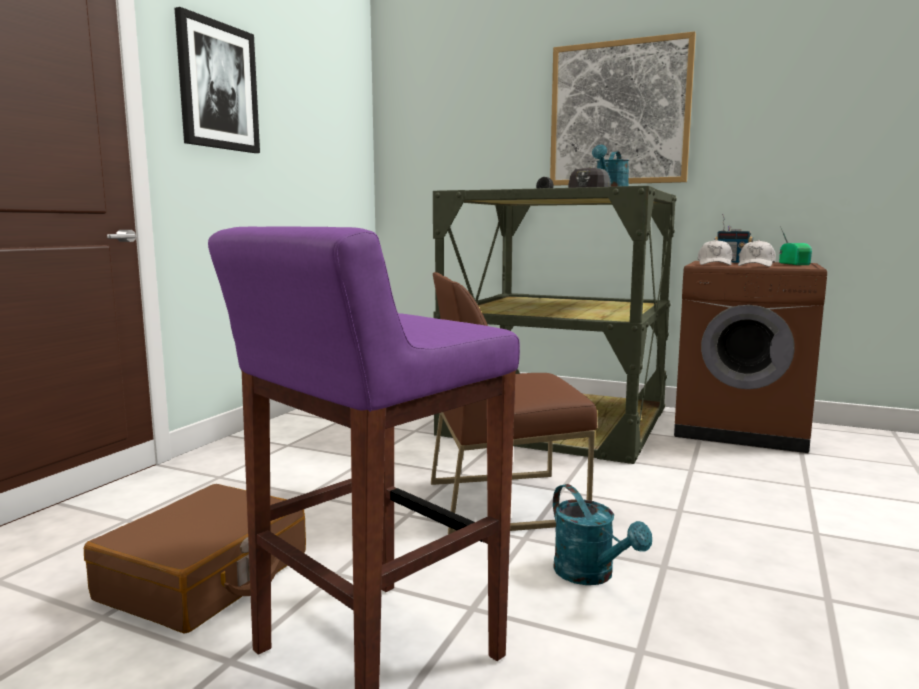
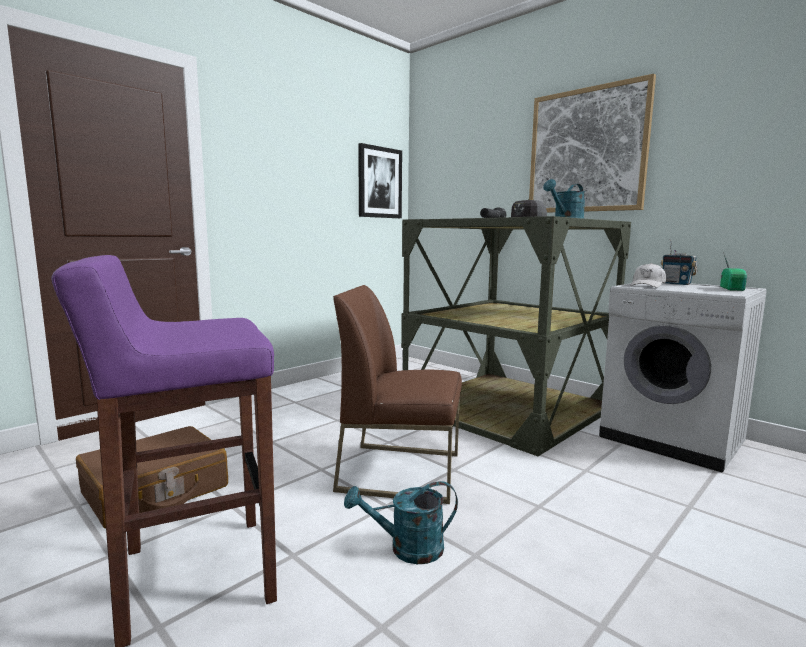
camera: 20 degrees right, 0 degrees up
picture [175,7,260,153] -> picture moved to [358,143,402,218]
turquoise watering can [553,484,652,585] -> turquoise watering can turned 90 degrees clockwise [344,481,458,564]
brown washing machine [674,261,827,453] -> white washing machine [599,283,767,473]
white cap [738,240,776,267] -> none

